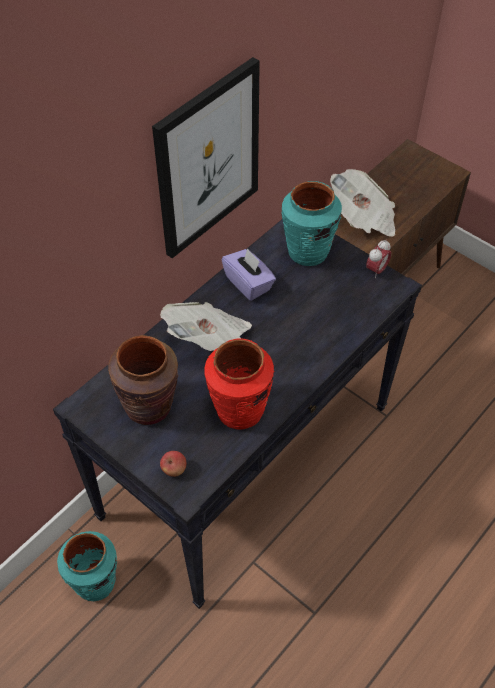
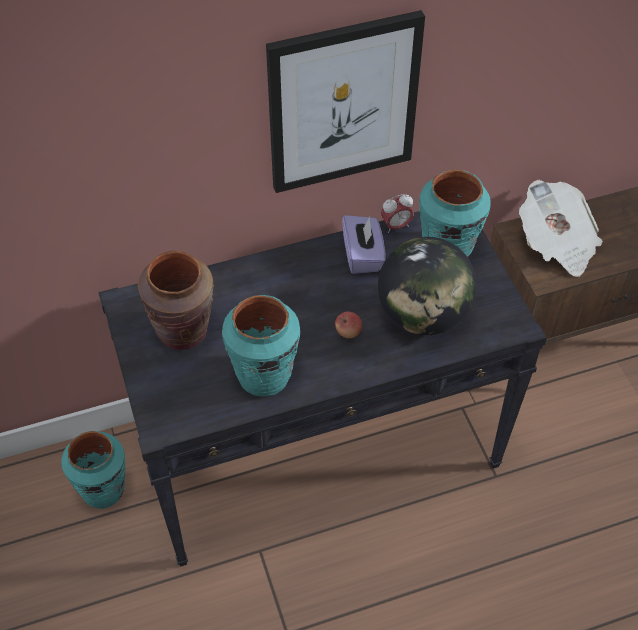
camera: 30 degrees right, 0 degrees up
newspaper [160,302,252,351] -> none
apple [160,451,186,477] -> apple moved to [335,311,362,339]
red vase [204,339,275,430] -> turquoise vase [222,295,300,397]
alarm clock [366,240,391,278] -> alarm clock moved to [381,194,414,233]
none -> globe [378,237,477,335]

